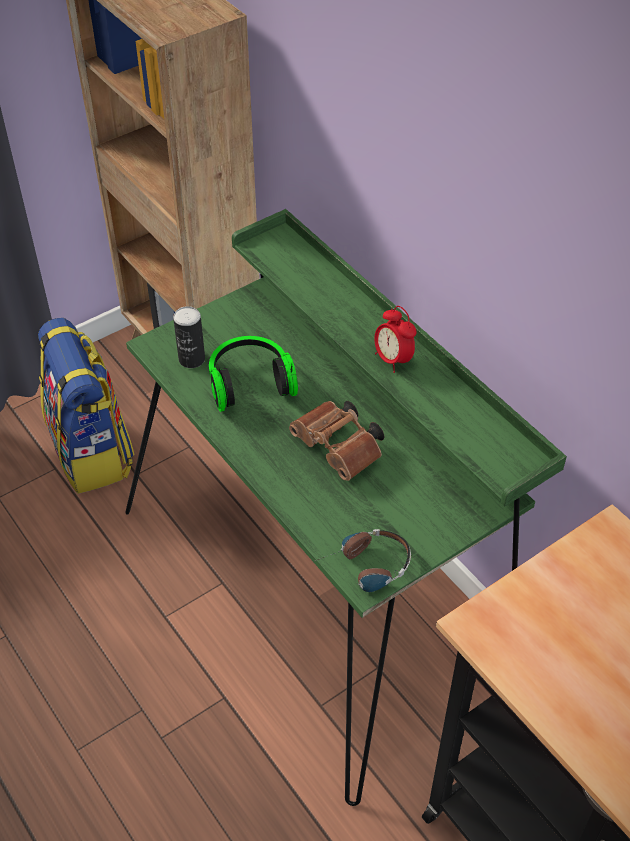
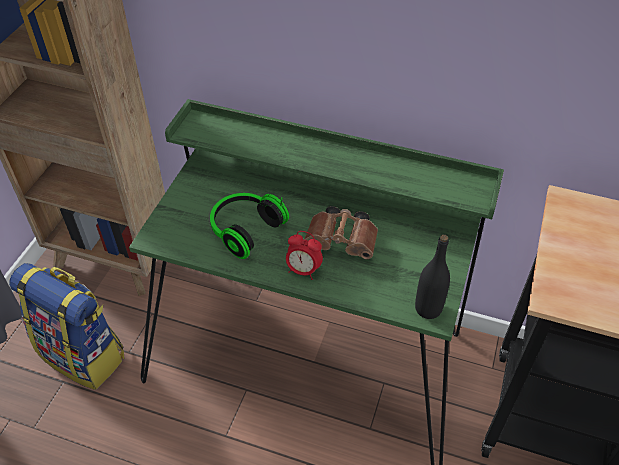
camera: 35 degrees left, 0 degrees up
can [173,306,205,368] -> none
headphones [315,529,411,592] -> black bottle [415,235,450,319]
alarm clock [374,306,417,373] -> alarm clock moved to [286,231,323,280]

